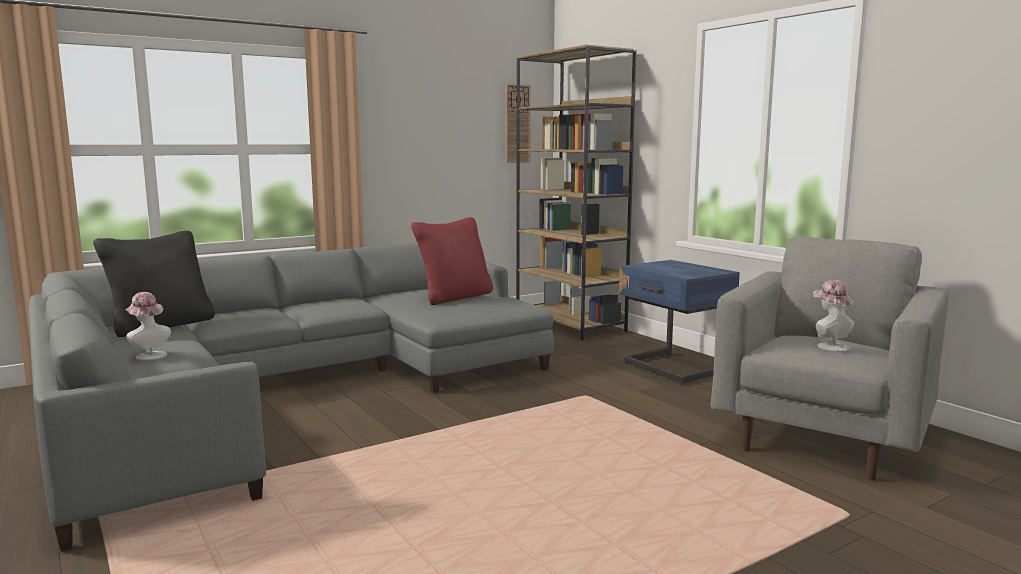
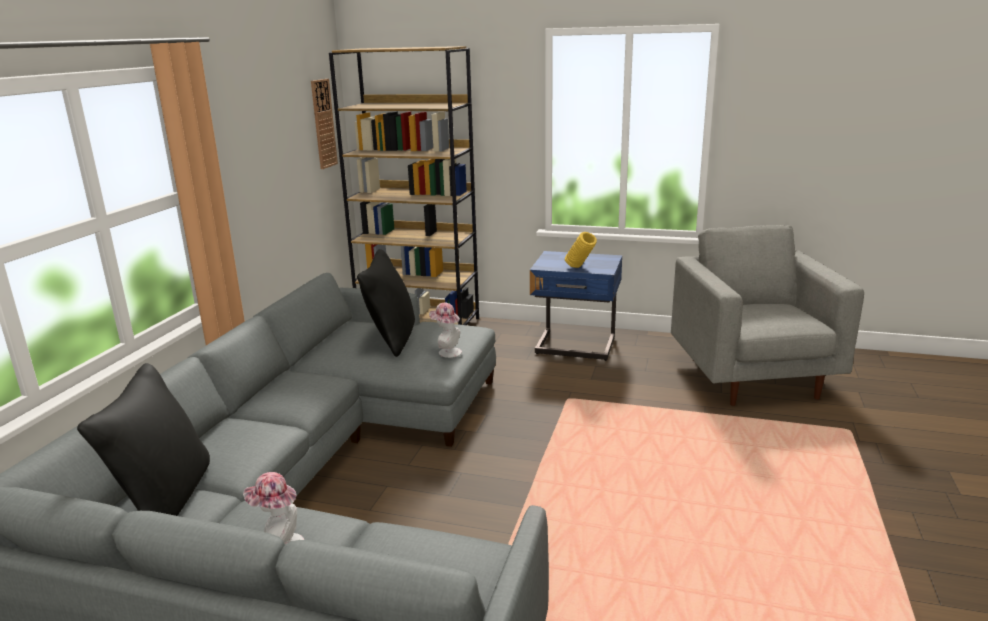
camera: 40 degrees left, 10 degrees up
red pillow [411,217,493,305] -> black pillow [357,249,415,357]
hat [813,280,854,352] -> hat moved to [429,303,462,358]
none -> yellow vase [565,232,597,268]

